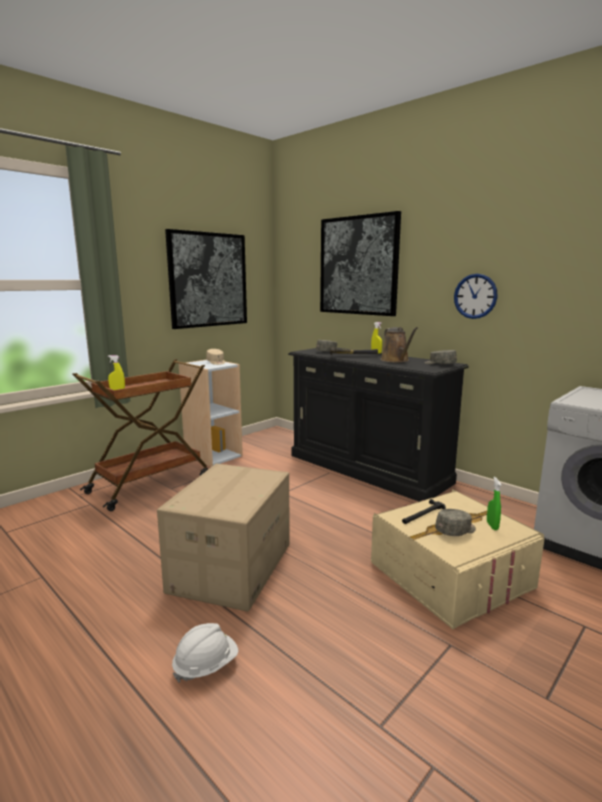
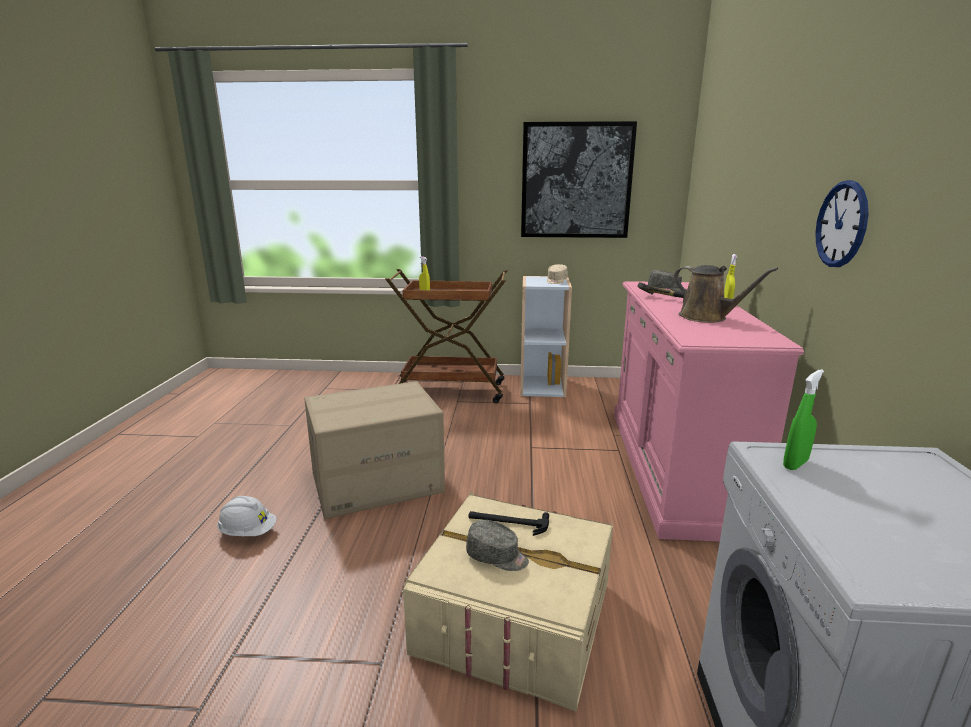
camera: 50 degrees right, 5 degrees up
black cabinet [288,348,469,502] -> pink cabinet [614,281,804,541]
picture [320,211,401,316] -> none
brown watering can [381,327,418,363] -> brown watering can turned 75 degrees counterclockwise [674,265,778,323]
grey cap [424,350,457,364] -> none
green spray bottle [487,477,501,530] -> green spray bottle moved to [783,369,824,470]

